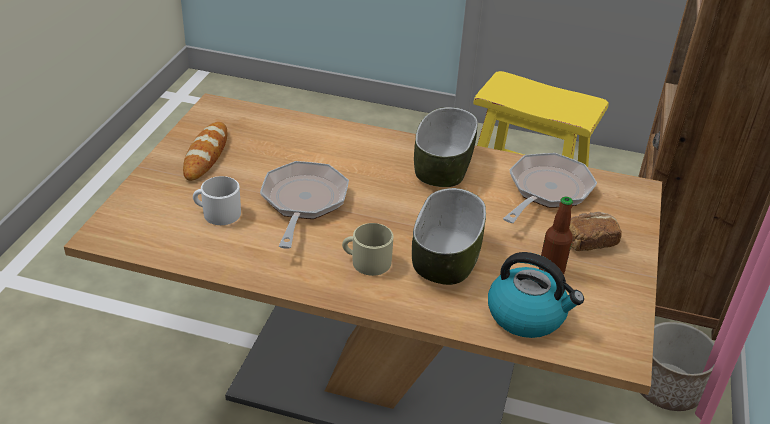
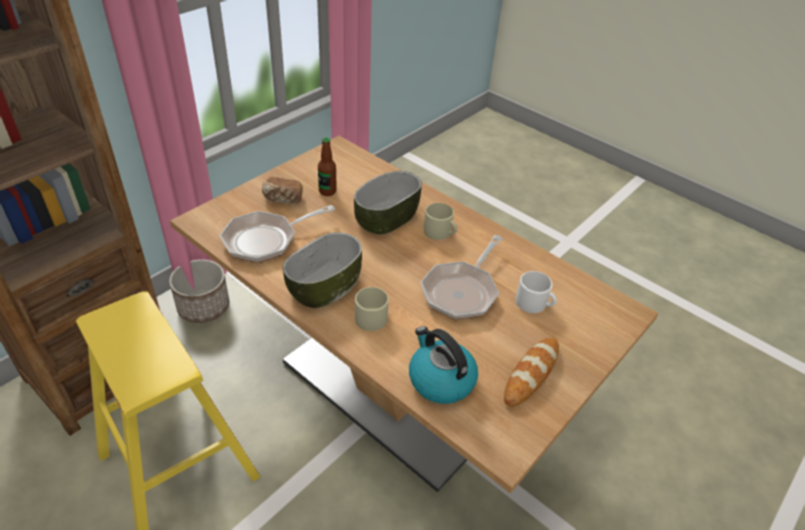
camera: 155 degrees left, 5 degrees up
kettle [488,252,584,338] -> kettle moved to [409,326,478,404]
none -> beige mug [355,287,389,331]

